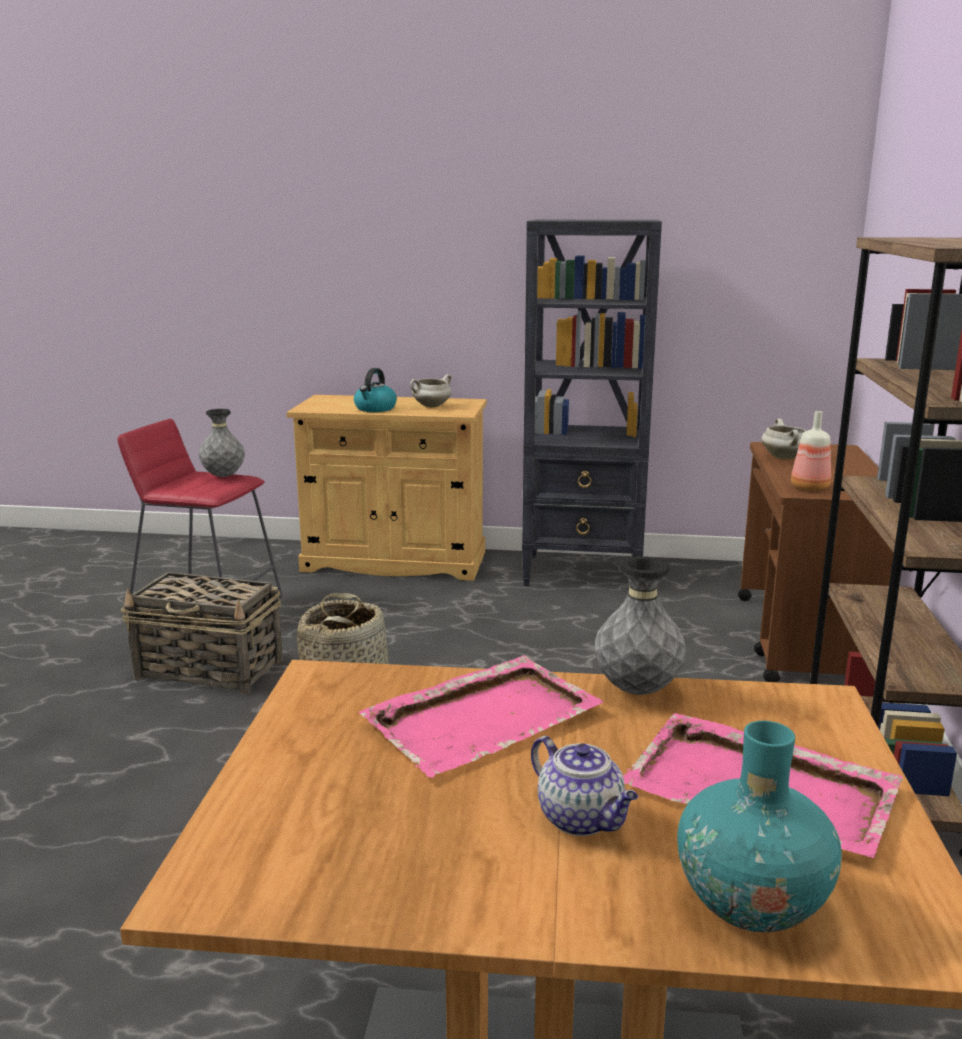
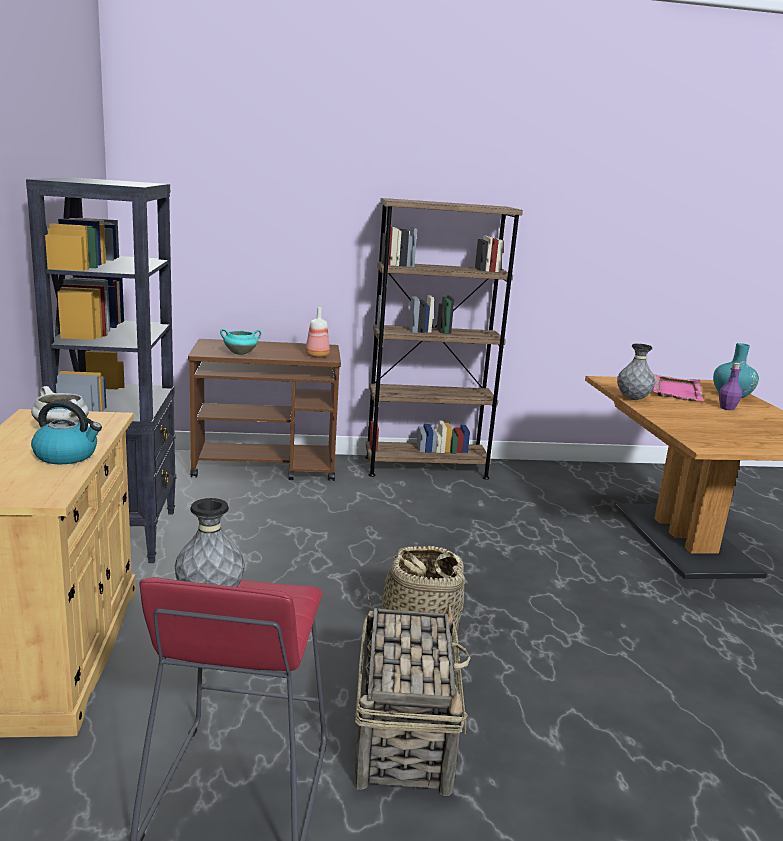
camera: 105 degrees left, 0 degrees up
pink tray [358,655,604,777] -> none
teapot [531,736,638,836] -> purple bottle [719,363,742,410]
white cooking pot [761,418,806,460] -> turquoise cooking pot [220,329,261,355]

